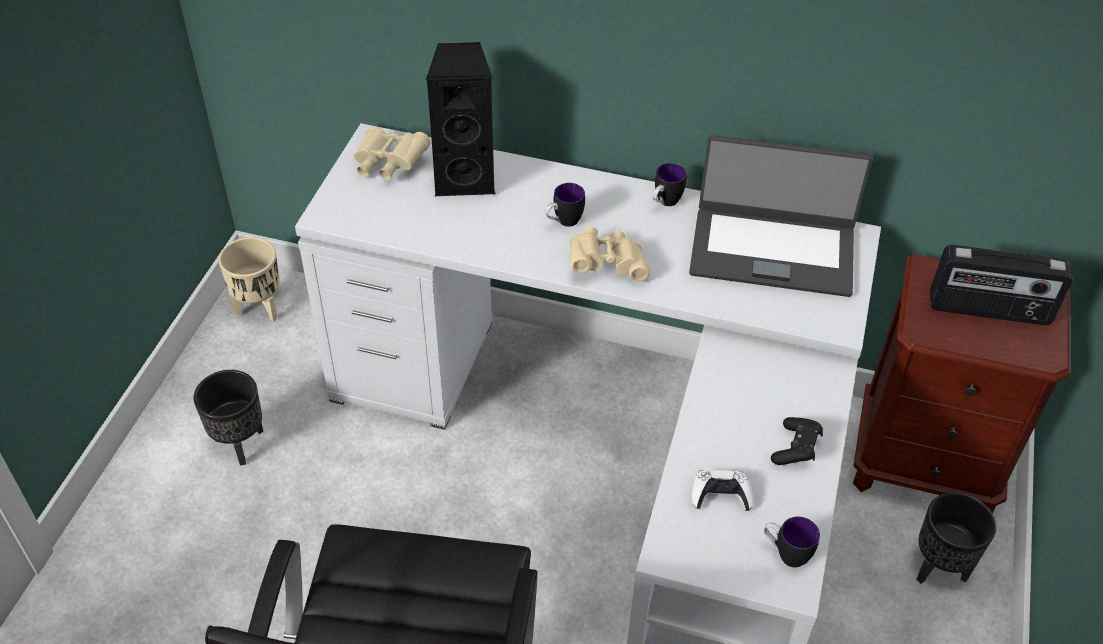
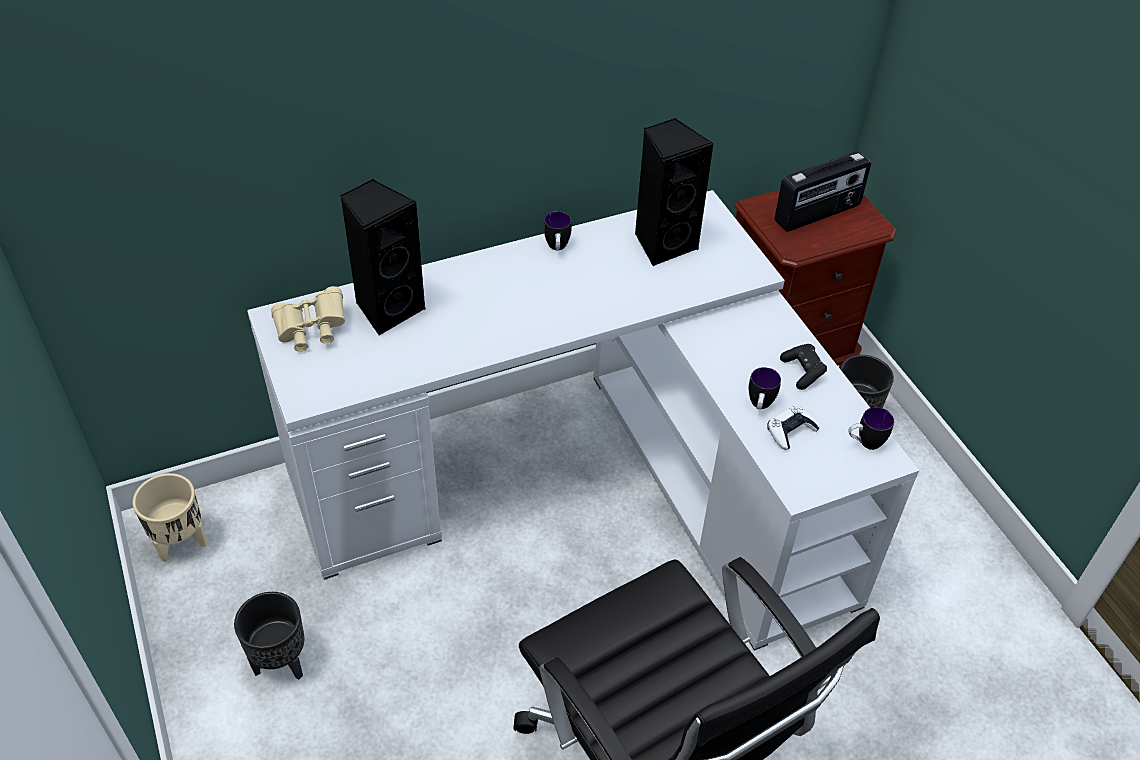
camera: 40 degrees left, 0 degrees up
mug [545,183,585,227] -> mug moved to [749,367,781,409]
beige binoculars [570,227,649,282] -> none
laptop [689,135,873,297] -> black speaker [635,118,714,267]

